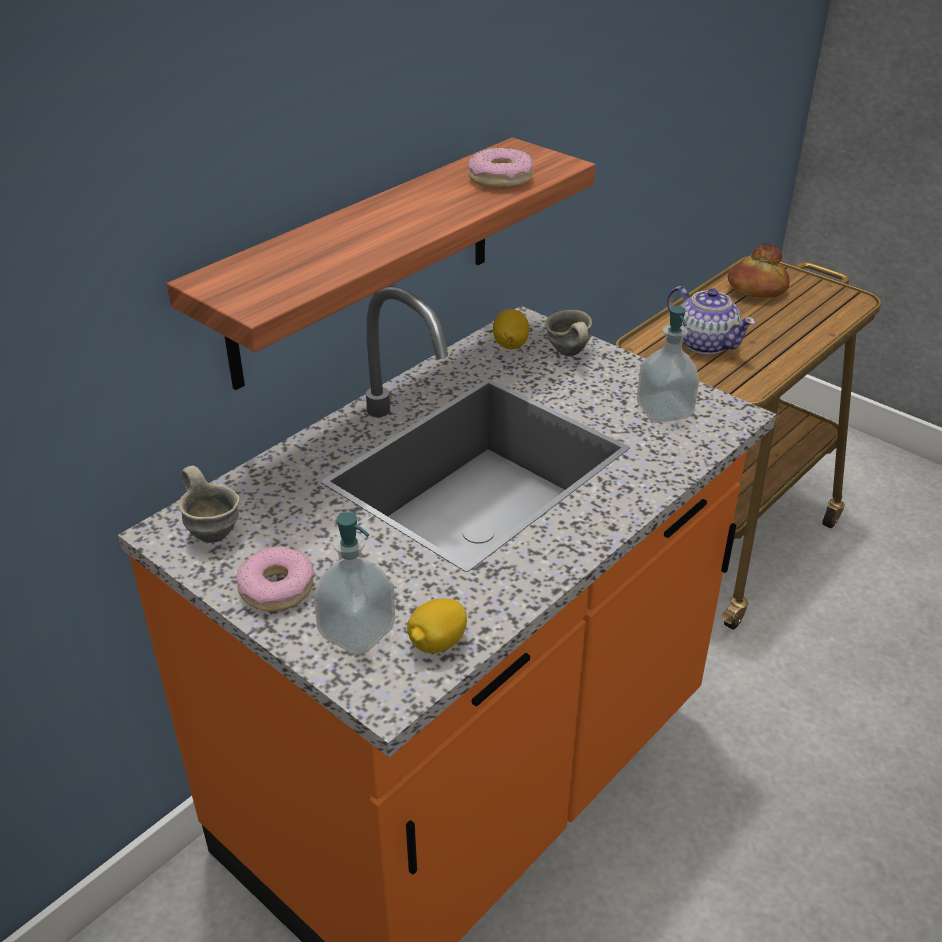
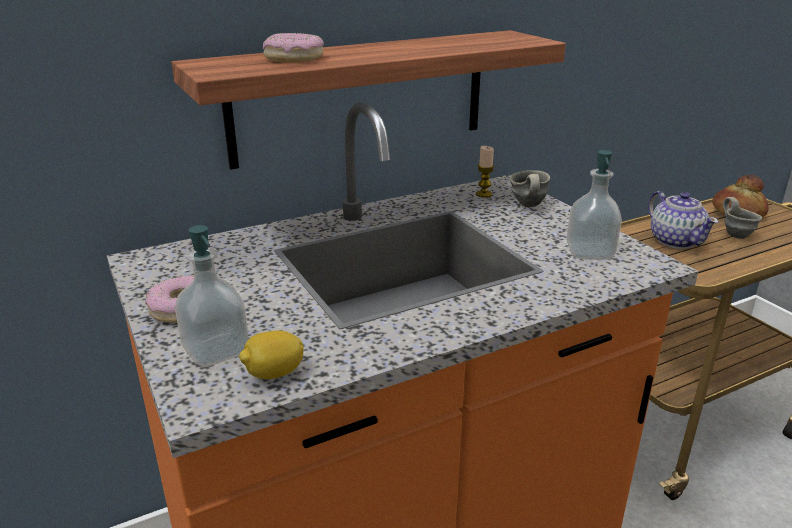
camera: 20 degrees right, 10 degrees down
grey mug [179,465,240,543] -> grey mug moved to [723,197,762,239]
donut [468,148,533,189] -> donut moved to [263,33,324,63]
lemon [493,309,529,349] -> candle [476,146,494,198]

